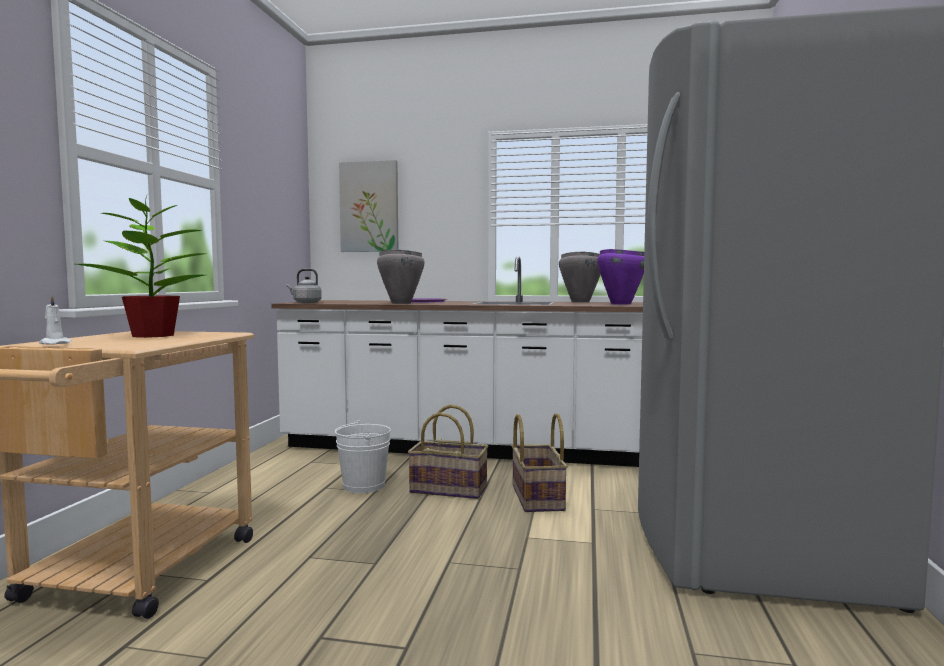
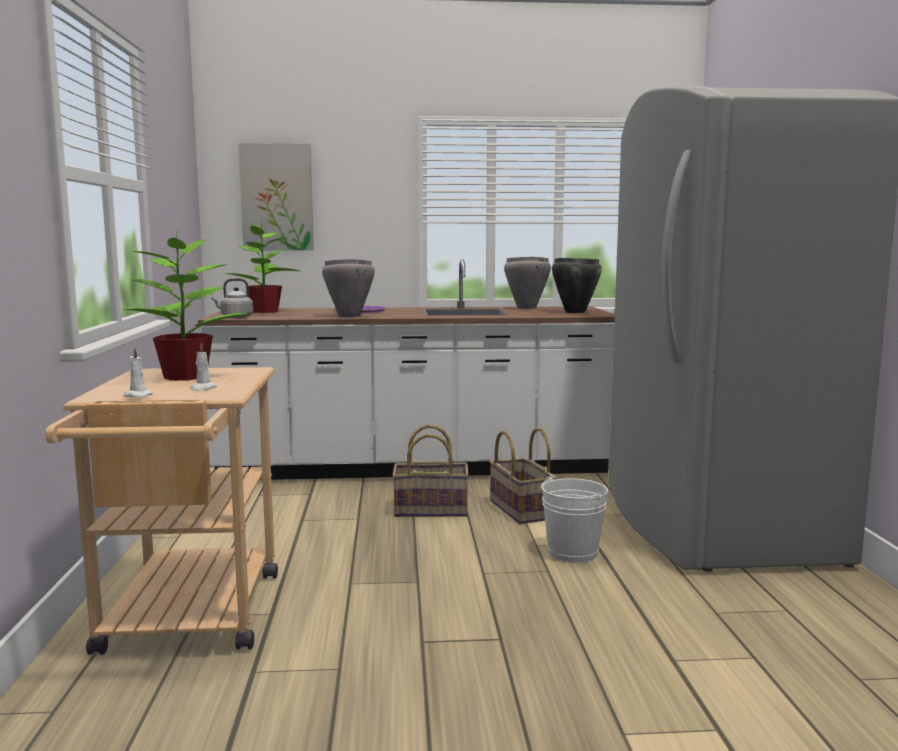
camera: 15 degrees left, 5 degrees up
white bucket [335,420,391,493] -> white bucket moved to [541,475,608,563]
purple cooking pot [597,249,644,305] -> black cooking pot [552,258,602,313]
none -> white candle [190,343,217,391]
none -> potted plant [224,222,300,313]

